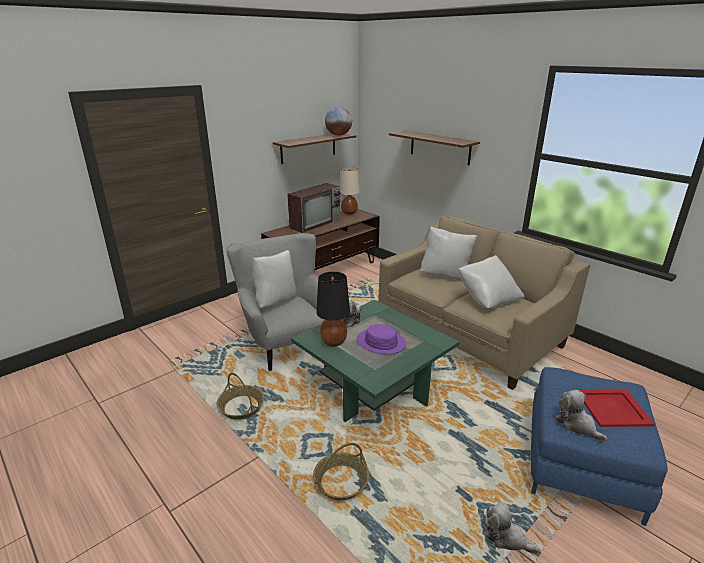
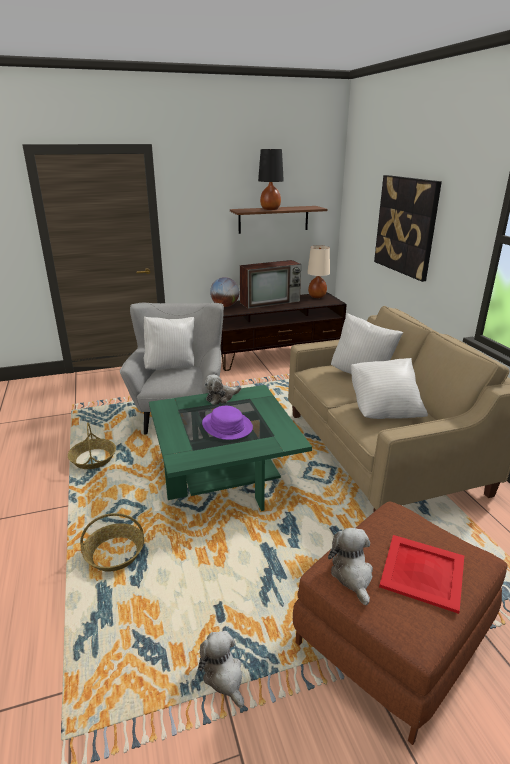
camera: 25 degrees right, 0 degrees up
black table lamp [316,272,350,347] -> black table lamp moved to [258,149,284,210]
globe [325,107,352,136] -> globe moved to [210,277,240,307]
shelf [389,130,480,165] -> picture [374,175,442,282]
blue ottoman [531,367,668,526] -> brown ottoman [293,501,508,745]

